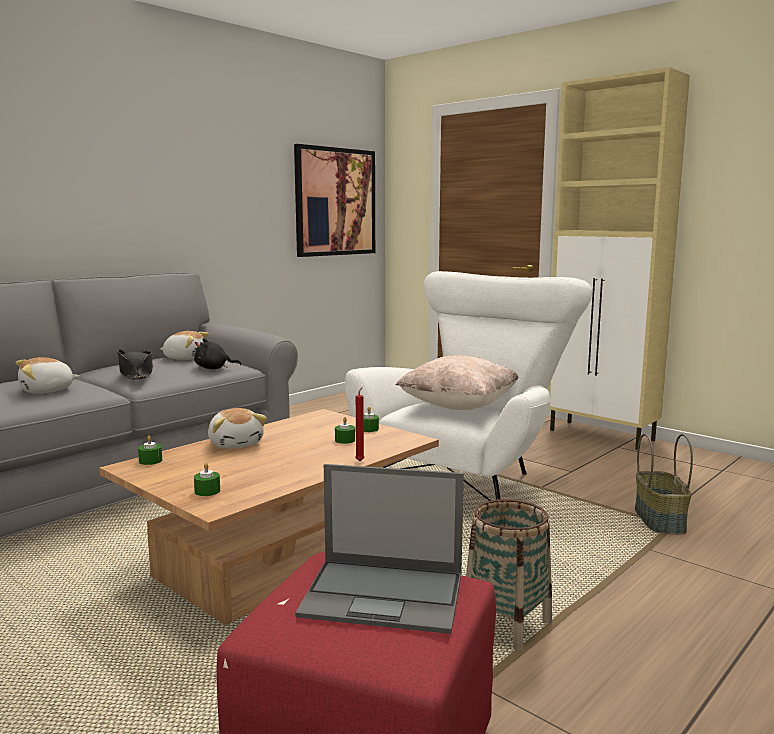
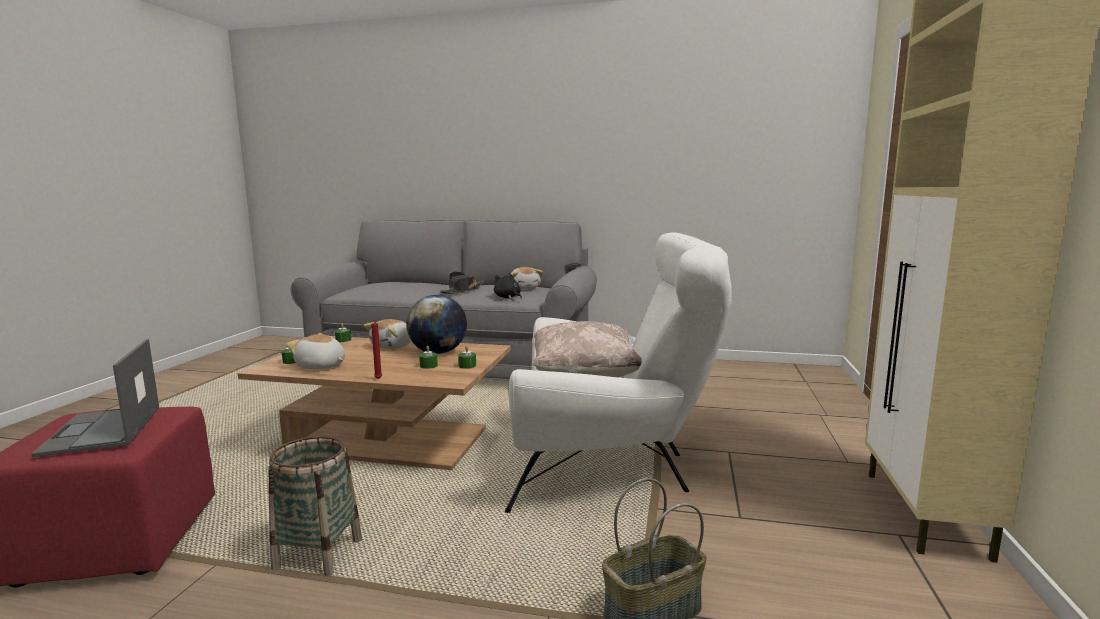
camera: 60 degrees right, 0 degrees up
plush toy [15,357,80,394] -> plush toy moved to [286,333,345,369]
picture [294,144,375,257] -> none
none -> globe [406,295,467,354]

